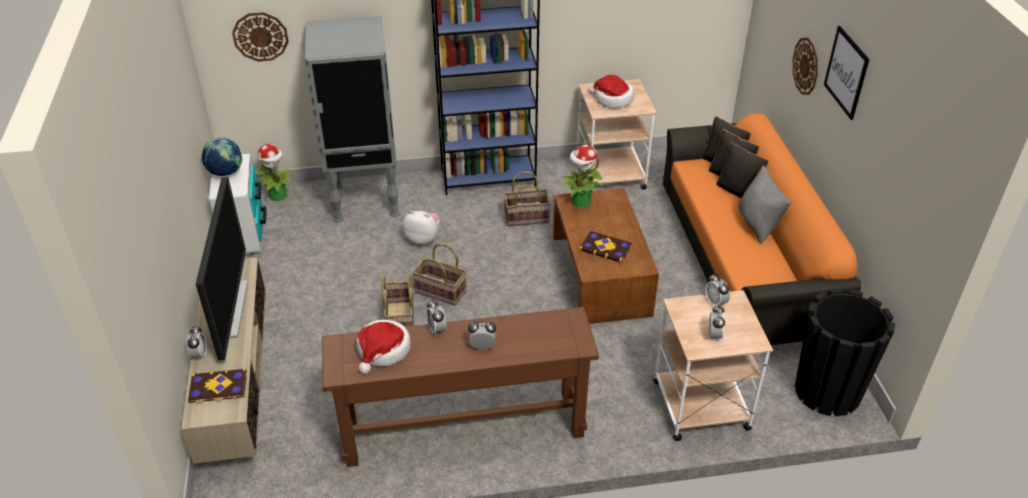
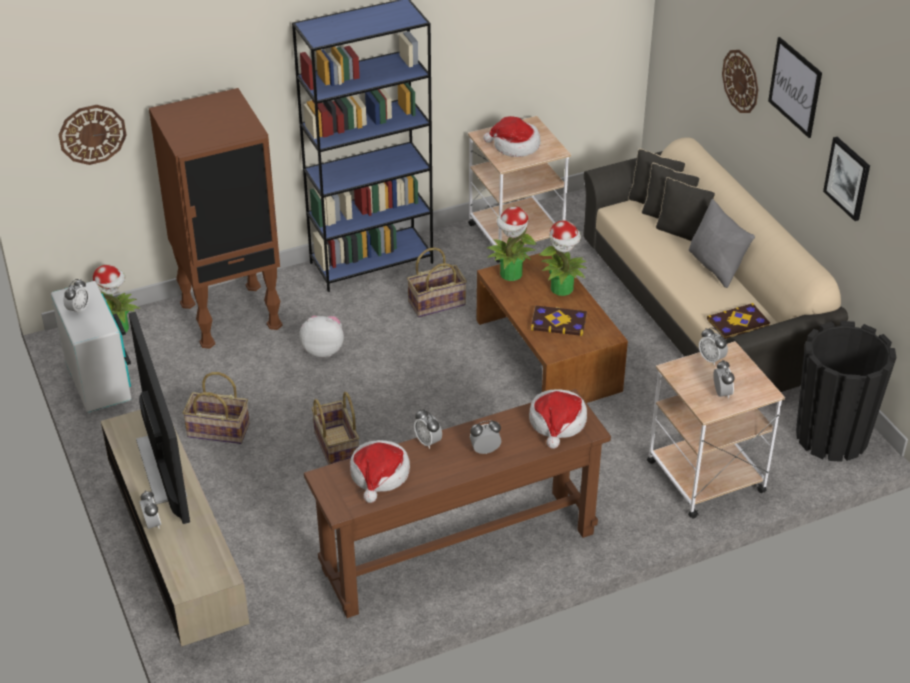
camera: 15 degrees left, 0 degrees up
book [188,368,247,404] -> book moved to [707,303,770,339]
globe [201,137,242,176] -> alarm clock [64,279,89,315]
grey cabinet [305,16,400,223] -> brown cabinet [149,88,283,349]
basket [412,243,467,306] -> basket moved to [183,372,250,444]
orange sofa [663,113,861,345] -> beige sofa [583,137,848,392]
none -> hat [529,389,587,449]
none -> potted plant [539,220,587,296]
none -> picture [823,137,870,221]

